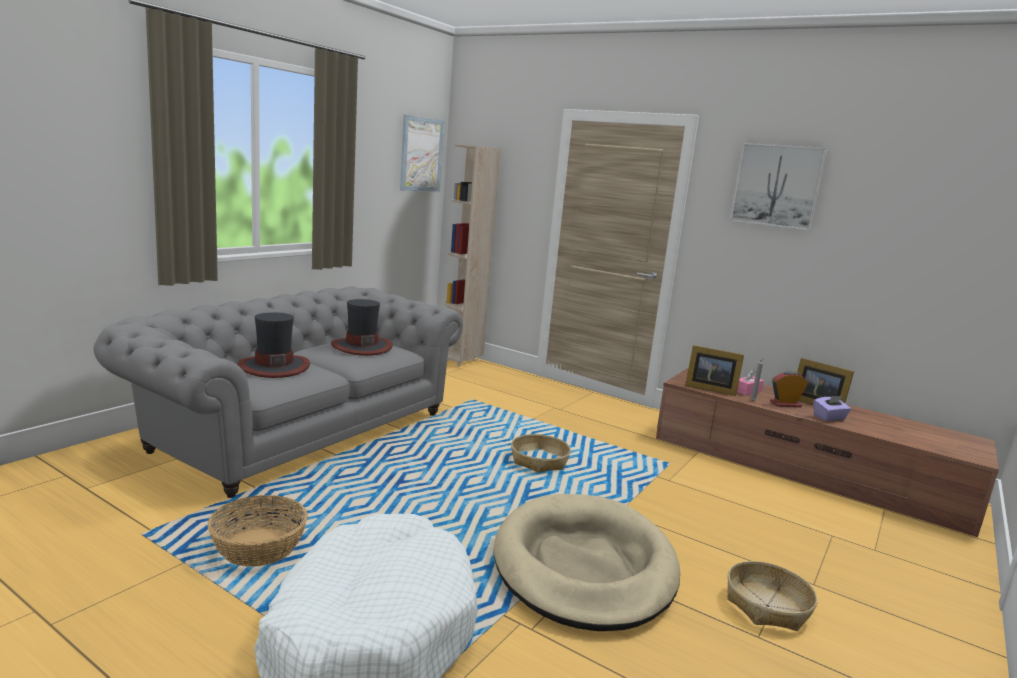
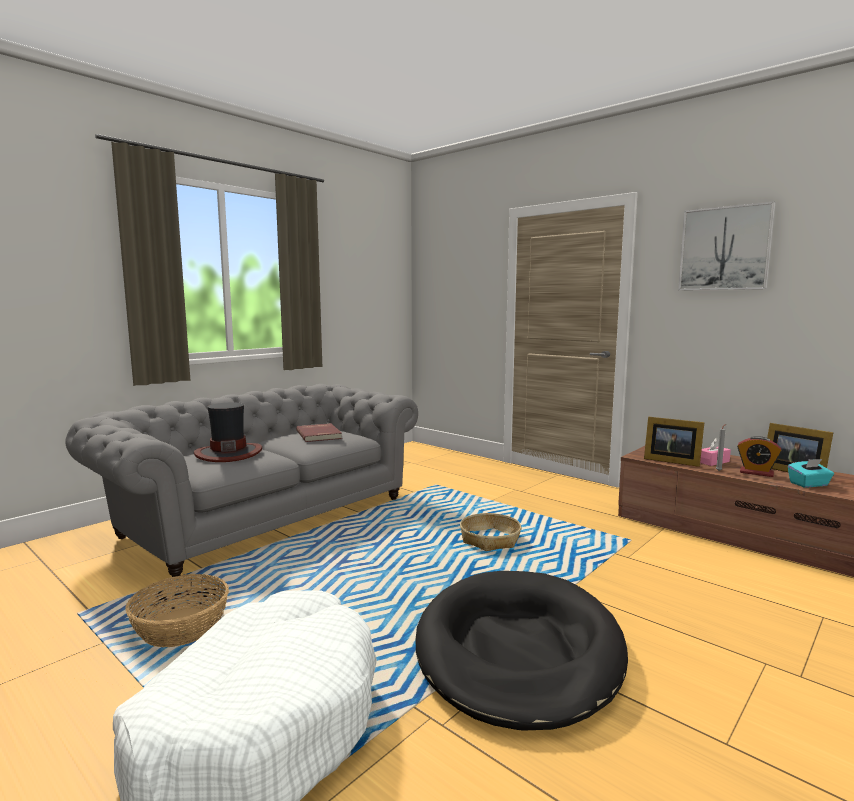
camera: 10 degrees right, 5 degrees down
hat [331,299,393,356] -> red book [296,423,342,442]
picture [400,114,444,191] -> none
beige bookcase [445,145,501,366] -> none
beige dog bed [494,494,680,631] -> black dog bed [416,571,628,730]
basket [727,561,818,631] -> none
alarm clock [770,371,809,407] -> alarm clock turned 150 degrees counterclockwise [737,436,782,477]
purple tissue box [814,396,851,421] -> turquoise tissue box [788,459,834,488]

